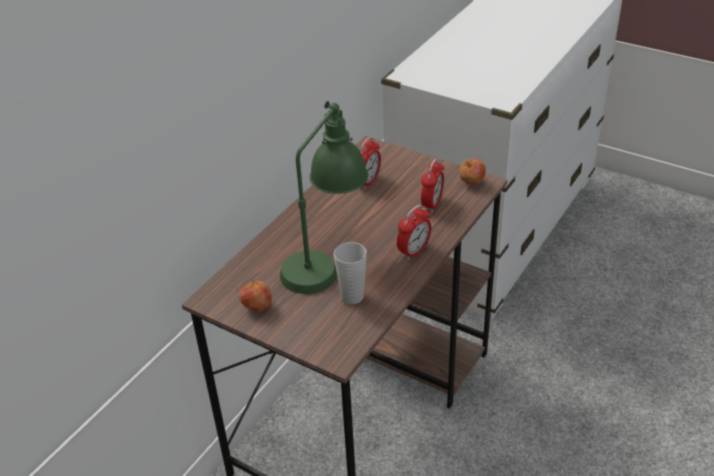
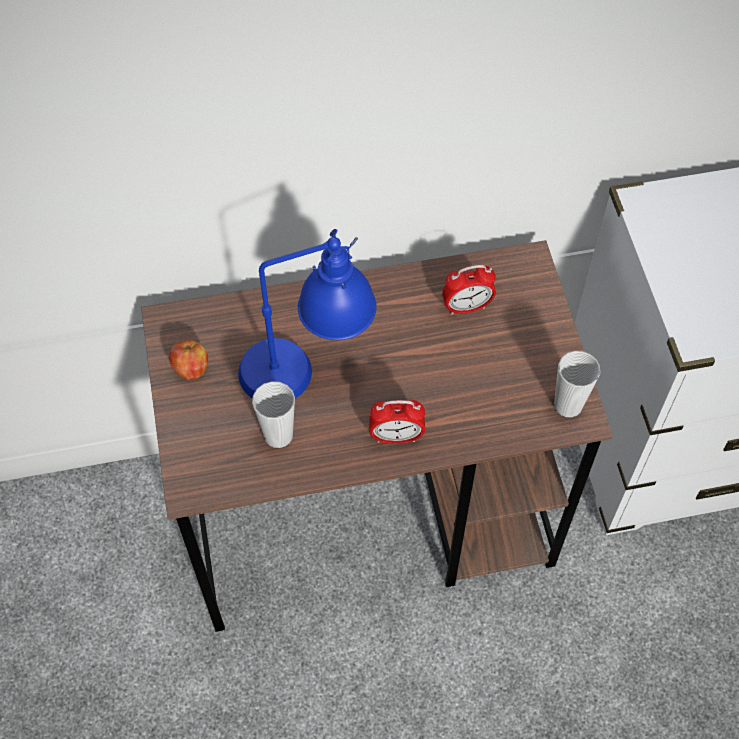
camera: 45 degrees right, 20 degrees up
green table lamp [280,101,368,294] -> blue table lamp [238,229,377,399]
alarm clock [421,158,445,213] -> none
apple [460,158,486,185] -> cup [554,351,600,417]

